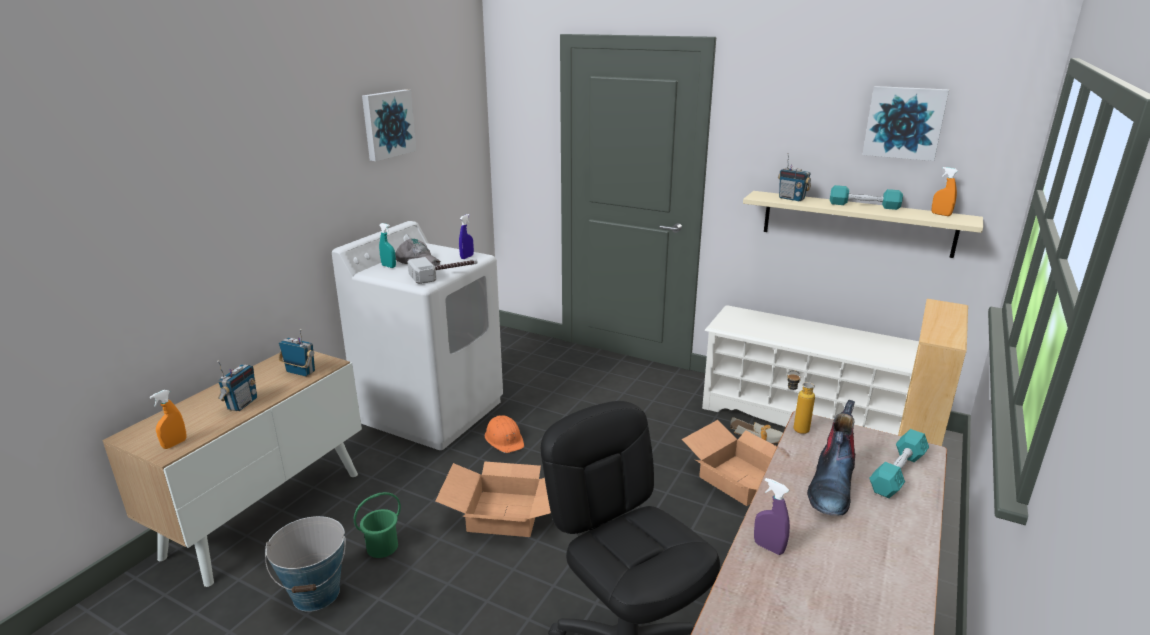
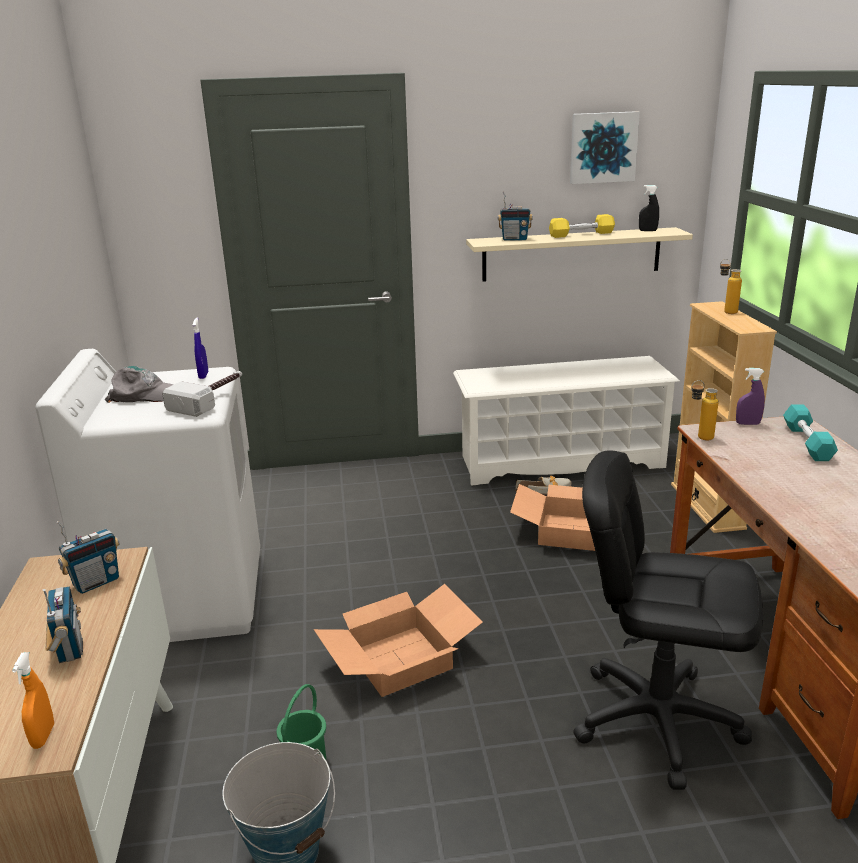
camera: 35 degrees left, 0 degrees up
radio [278,329,315,377] -> radio turned 150 degrees clockwise [56,521,120,594]
picture [362,89,416,161] -> none
turquoise spray bottle [379,223,396,268] -> none
orange hard hat [485,415,524,453] -> none
purple spray bottle [754,478,790,555] -> purple spray bottle moved to [736,368,765,425]
boot [807,400,855,516] -> none
turquoise dumbbell [830,185,903,210] -> yellow dumbbell [549,214,615,238]
orange spray bottle [931,167,958,216] -> black spray bottle [639,185,659,231]
none -> bottle [720,259,742,314]

